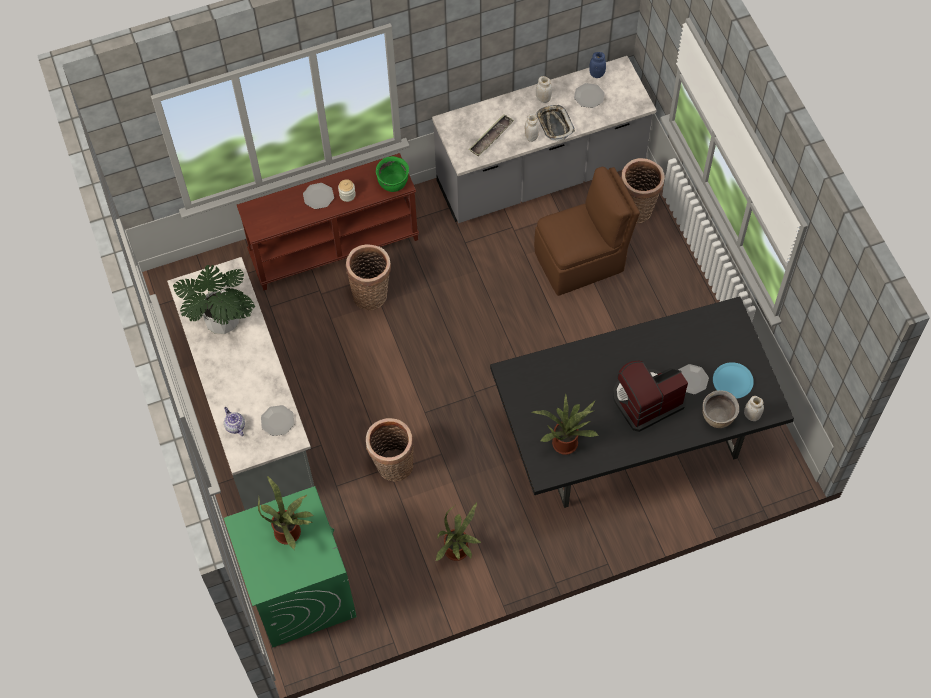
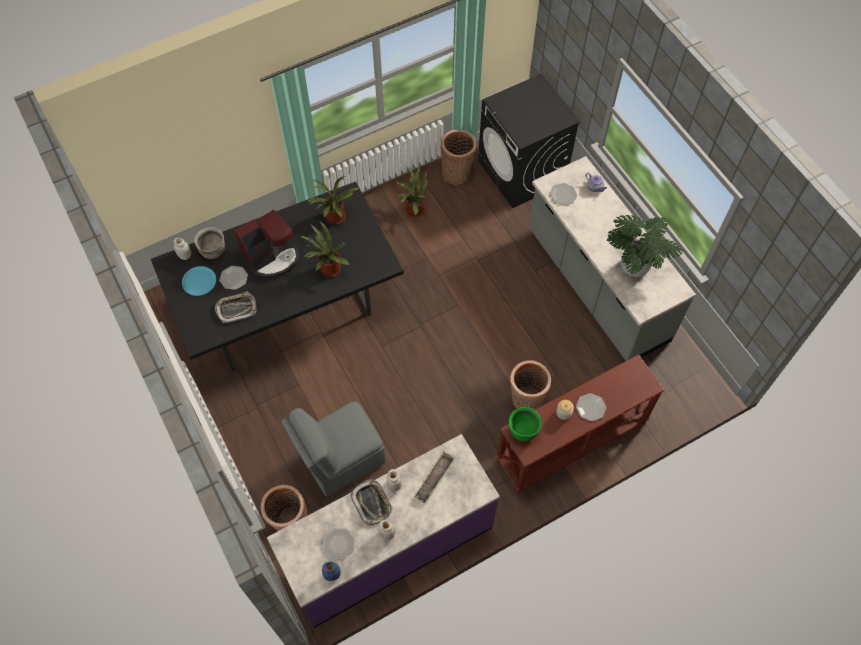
camera: 170 degrees right, 0 degrees up
green washing machine [224,486,357,648] -> black washing machine [478,73,581,208]
potted plant [258,476,314,551] -> potted plant moved to [299,222,349,277]
basket [366,418,414,482] -> basket moved to [440,130,477,185]
grey counter [432,56,656,223] -> purple counter [267,434,500,628]
brown chair [534,167,640,296] -> grey chair [281,401,386,496]
none -> tray [215,291,256,323]

